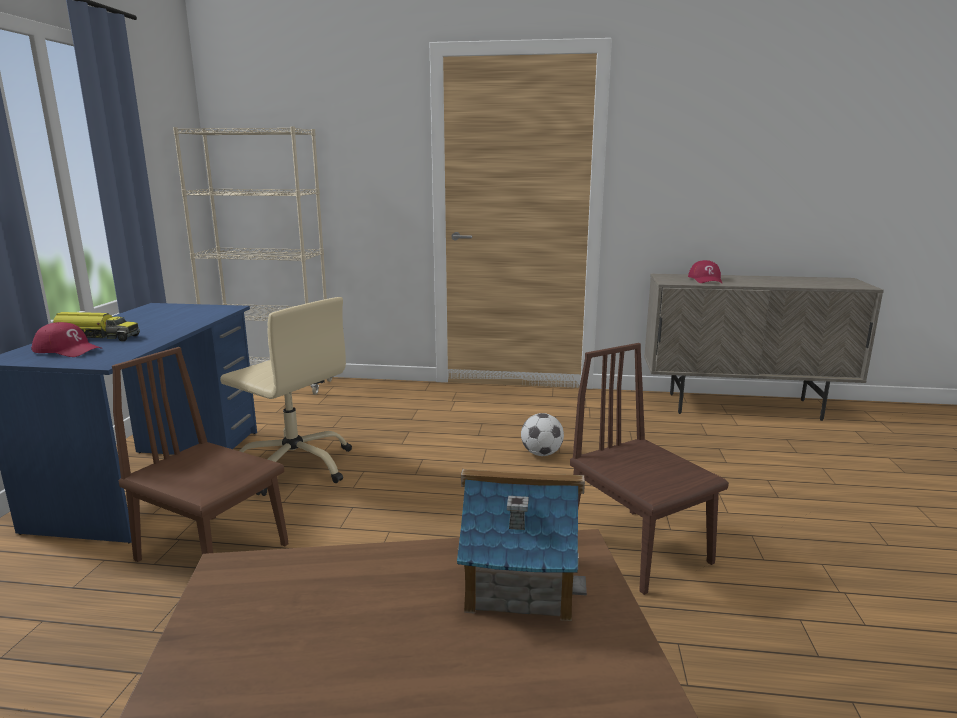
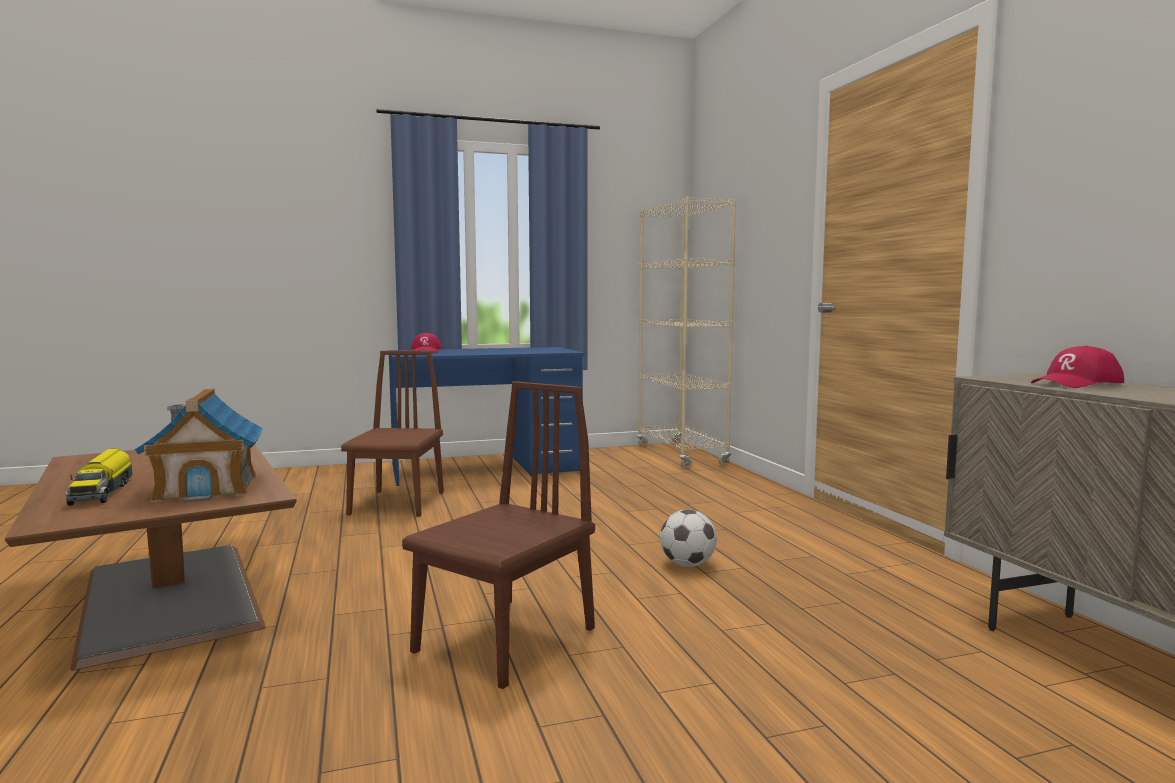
camera: 65 degrees right, 10 degrees down
toy truck [53,312,140,341] -> toy truck moved to [65,448,133,506]
beige office chair [220,297,352,496] -> none

